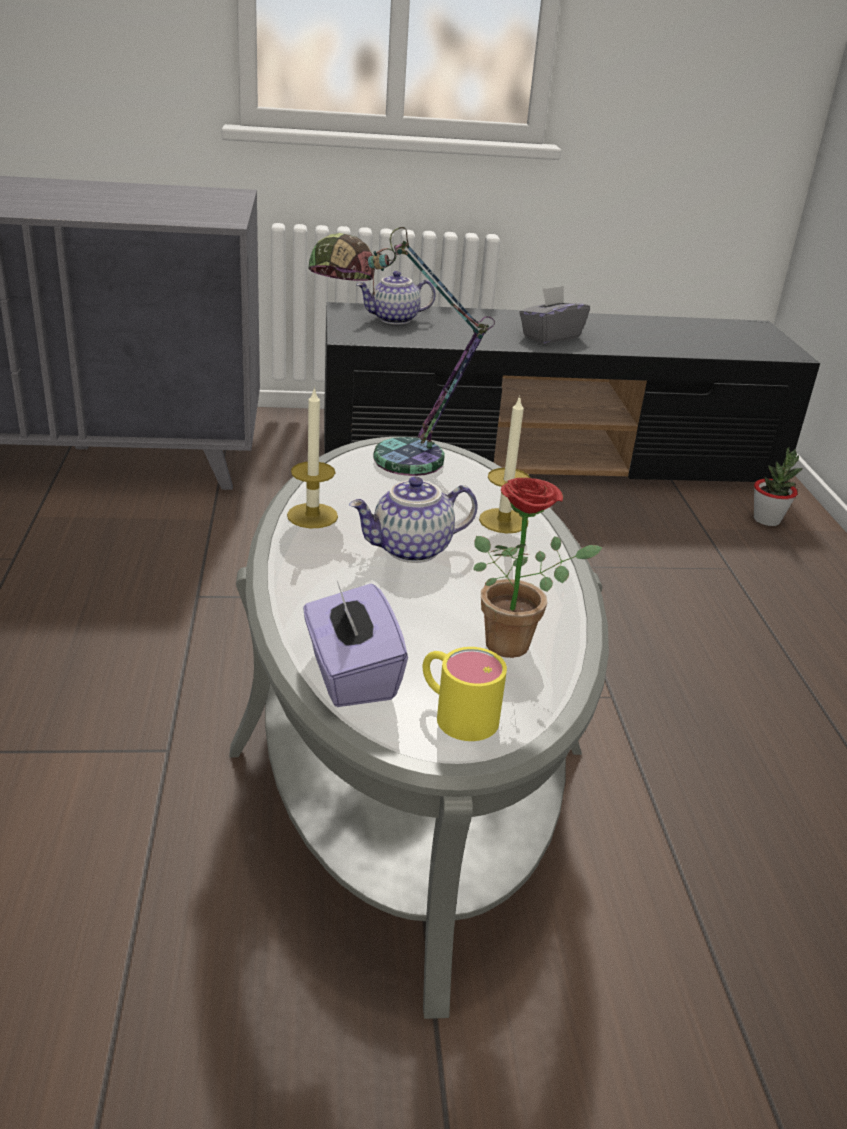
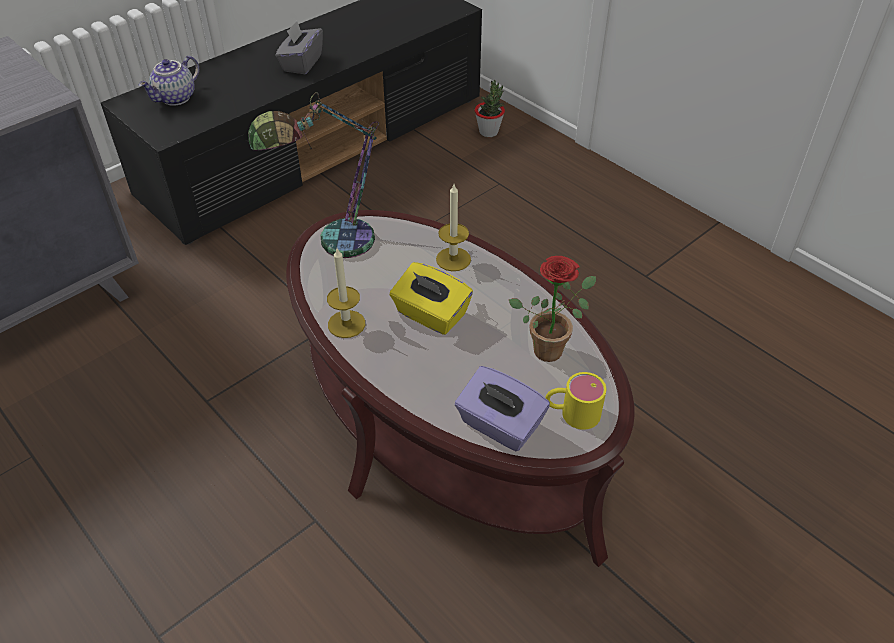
camera: 35 degrees left, 15 degrees up
grey coffee table [229,437,609,1019] -> brown coffee table [286,210,634,567]
teapot [349,477,478,563] -> yellow tissue box [390,262,473,335]

